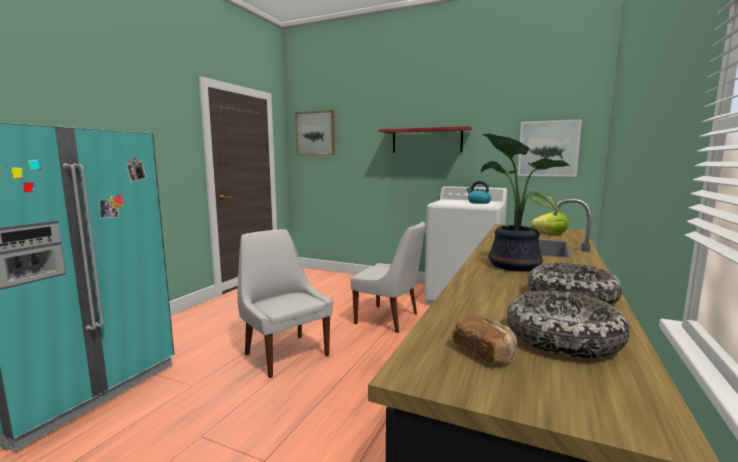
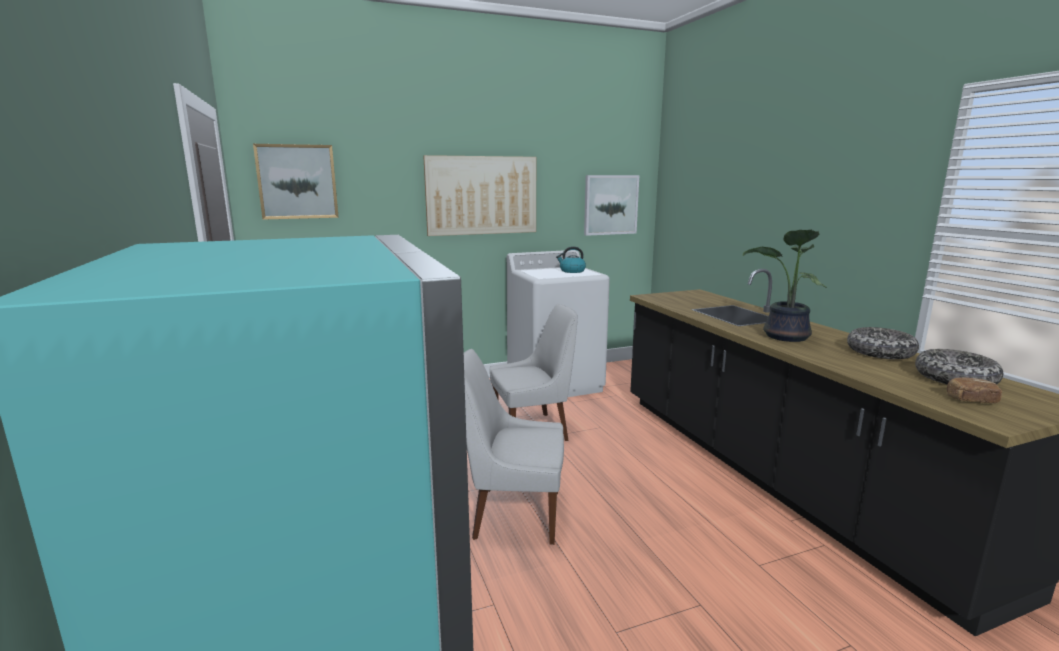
camera: 45 degrees left, 5 degrees up
red shelf [379,126,472,153] -> picture [423,155,536,236]
lettuce [531,212,569,234] -> none

